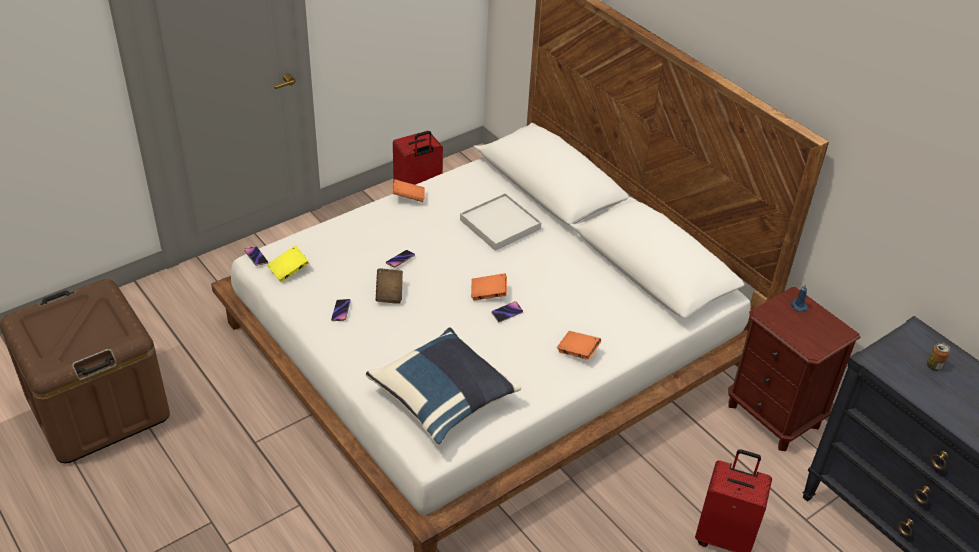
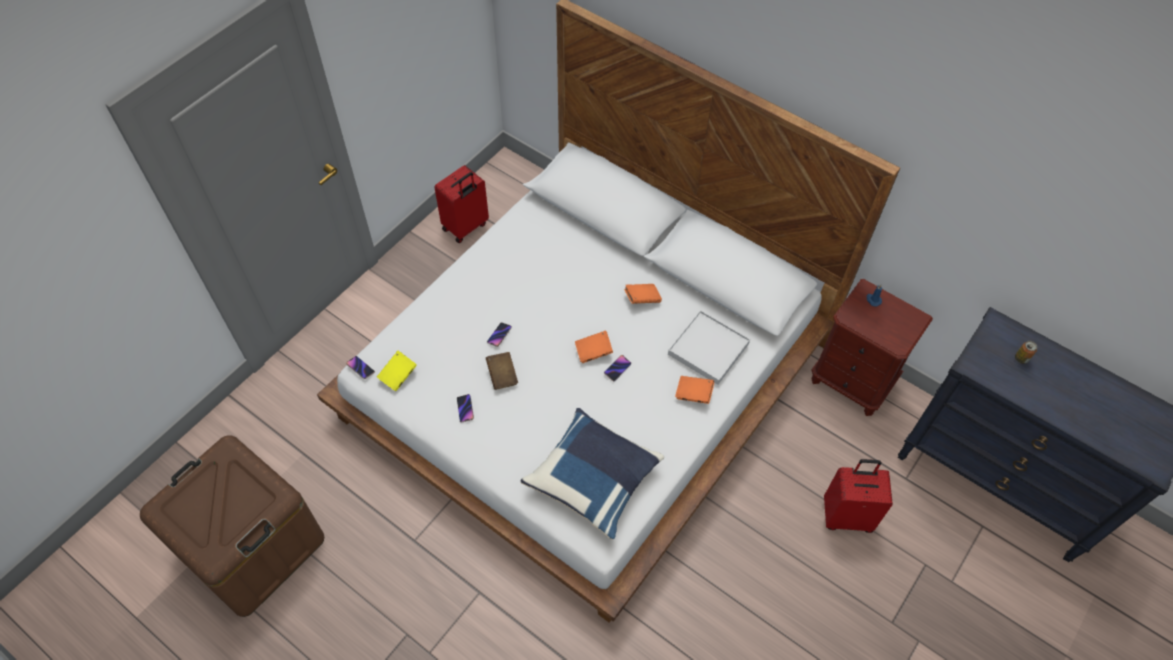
camera: 15 degrees left, 15 degrees up
orange book [392,179,425,202] -> orange book moved to [624,284,662,304]
white tray [460,193,541,251] -> white tray moved to [668,310,750,385]

